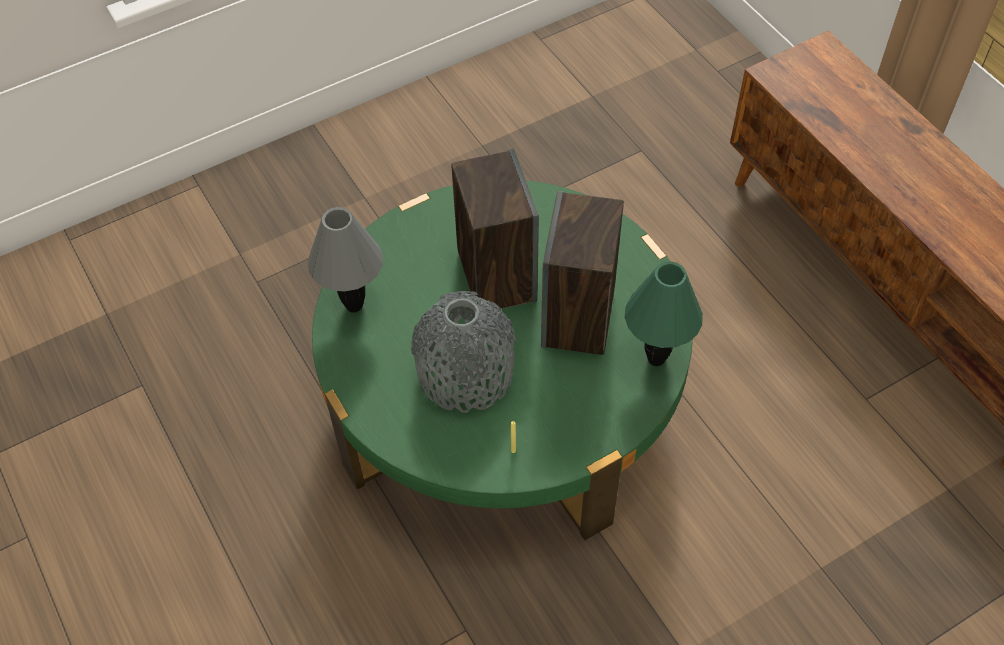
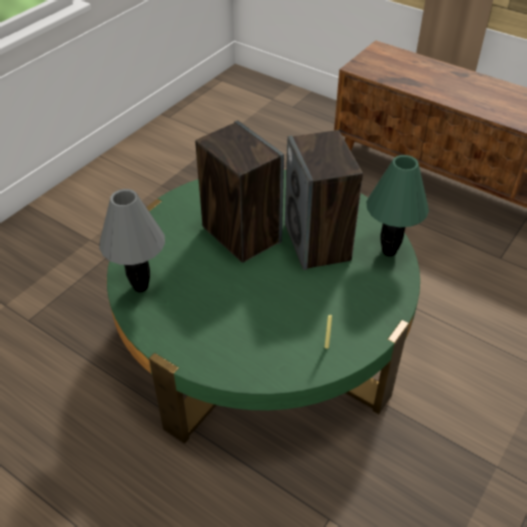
camera: 25 degrees left, 10 degrees down
grey vase [411,291,516,413] -> none

